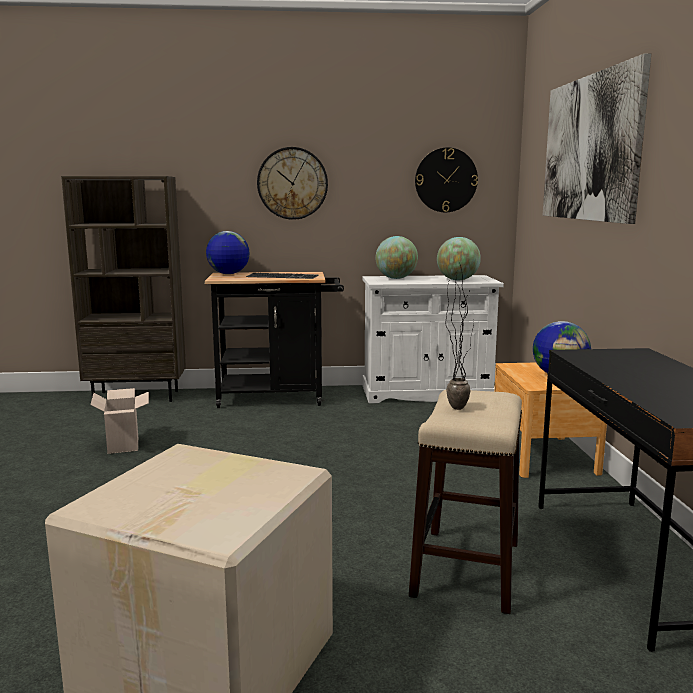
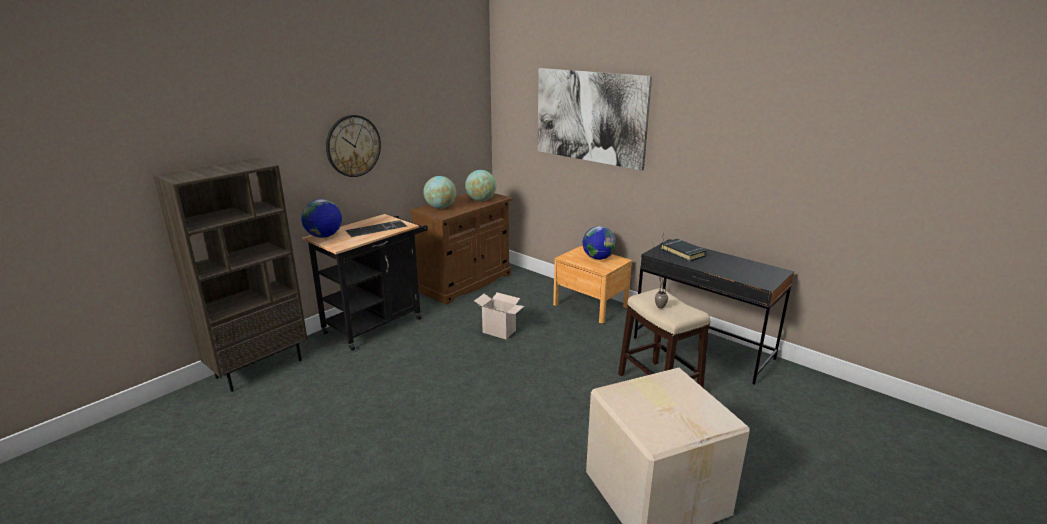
camera: 45 degrees left, 10 degrees up
cardboard box [90,388,149,454] -> cardboard box moved to [474,293,524,339]
white cabinet [362,275,504,403] -> brown cabinet [410,193,513,305]
wall clock [415,147,478,212] -> none
none -> black book [661,239,707,262]

